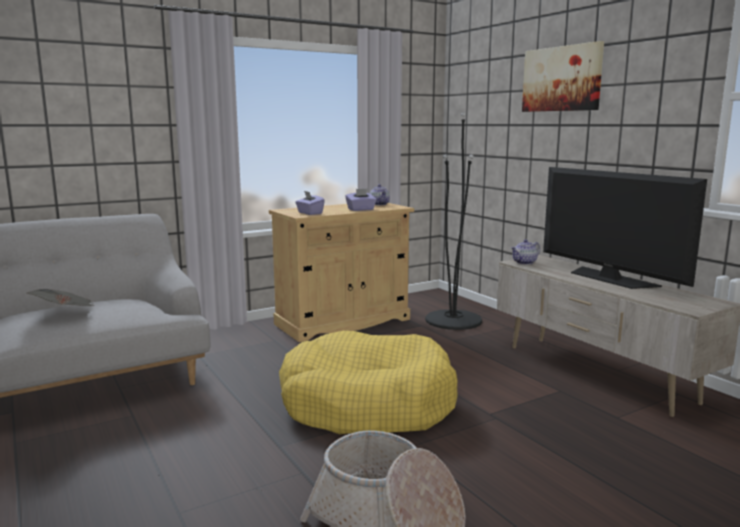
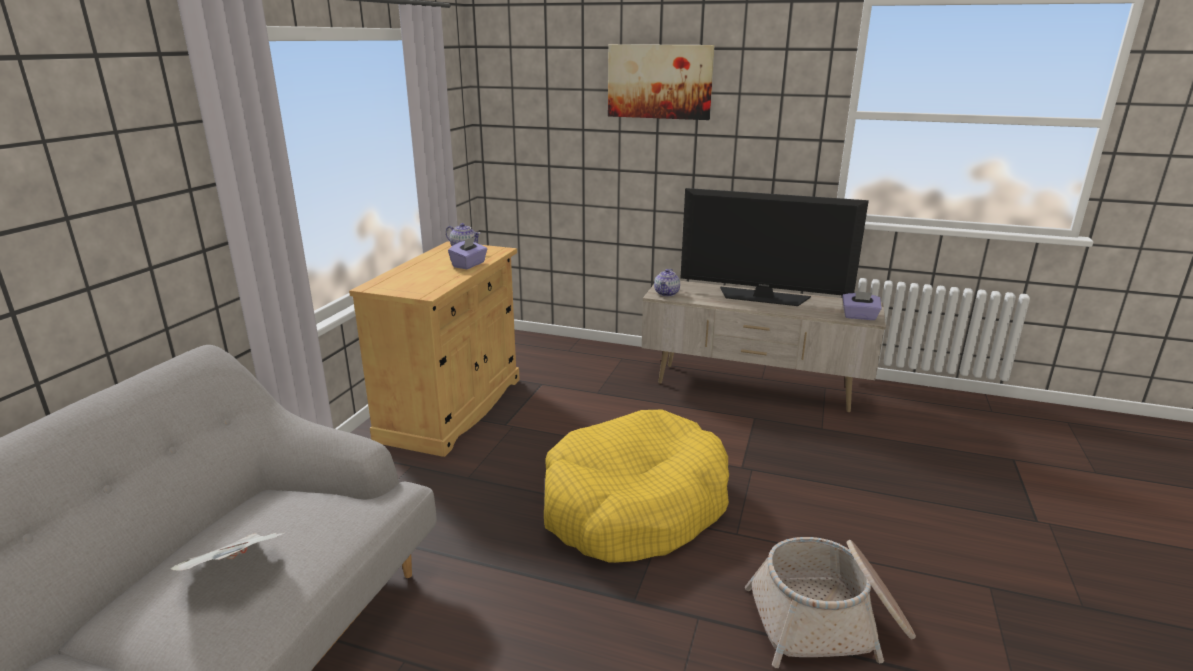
camera: 40 degrees left, 10 degrees up
purple tissue box [295,191,325,215] -> purple tissue box moved to [842,291,882,320]
black floor lamp [425,112,482,330] -> none

